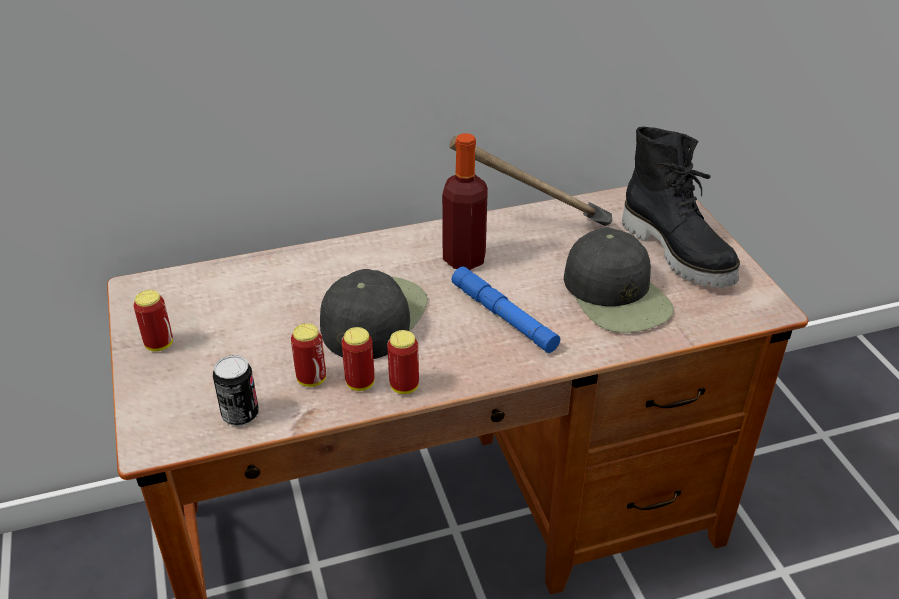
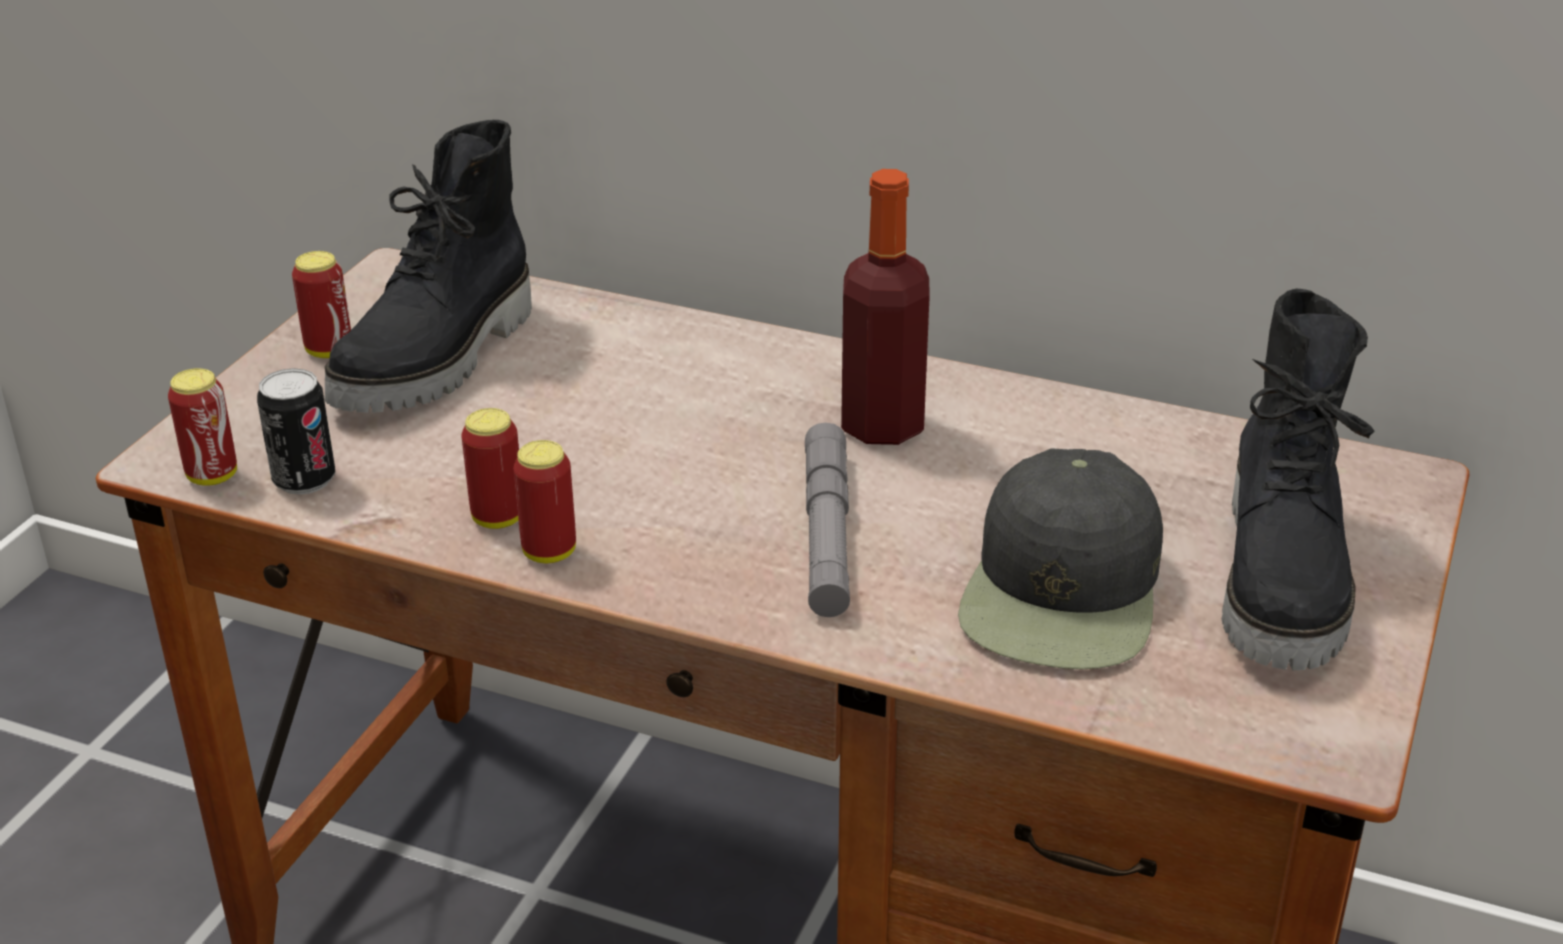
camera: 40 degrees right, 5 degrees down
can [291,323,326,387] -> can moved to [168,368,237,486]
black cap [320,269,427,359] -> none
hammer [449,136,613,226] -> none
blue flashlight [452,266,560,353] -> grey flashlight [805,423,850,617]
none -> black boot [325,120,532,413]

